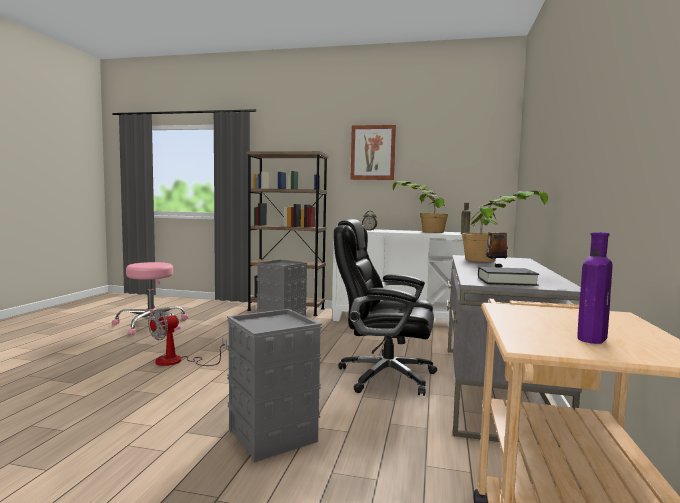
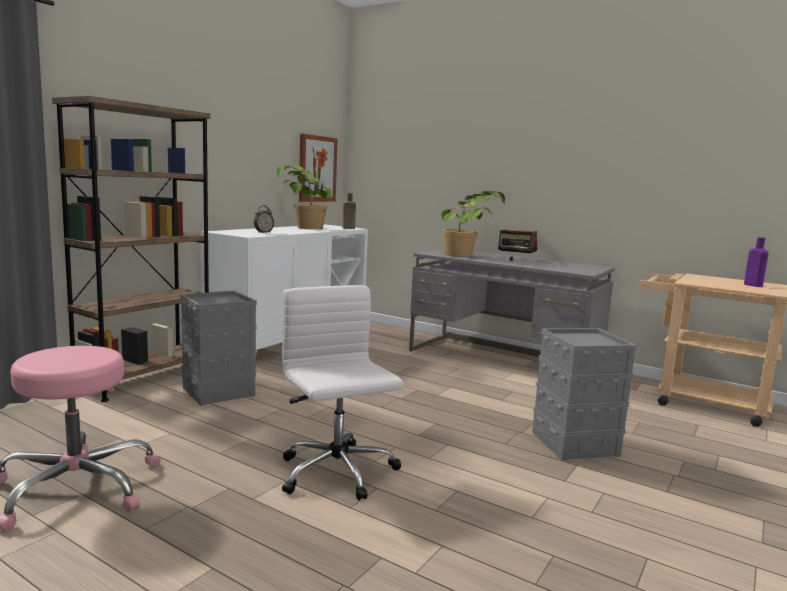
camera: 70 degrees left, 5 degrees up
fan [148,309,226,366] -> white office chair [282,285,404,500]
black office chair [334,219,437,396] -> none
picture [350,125,396,180] -> picture moved to [299,134,338,202]
black book [478,267,539,286] -> none

